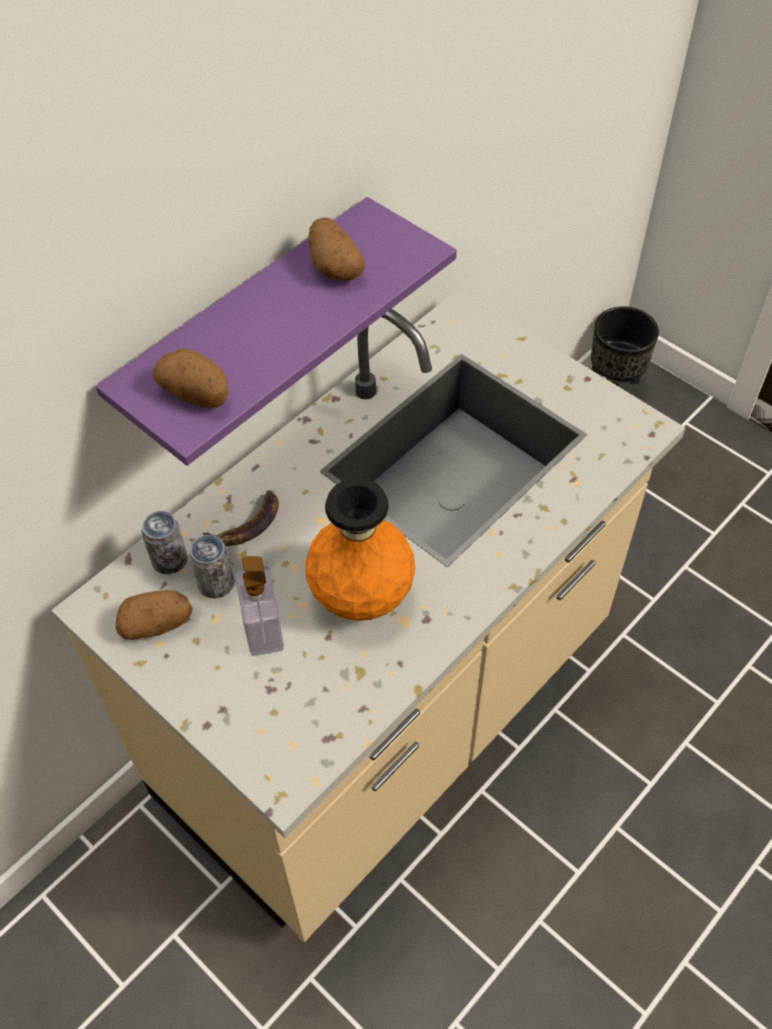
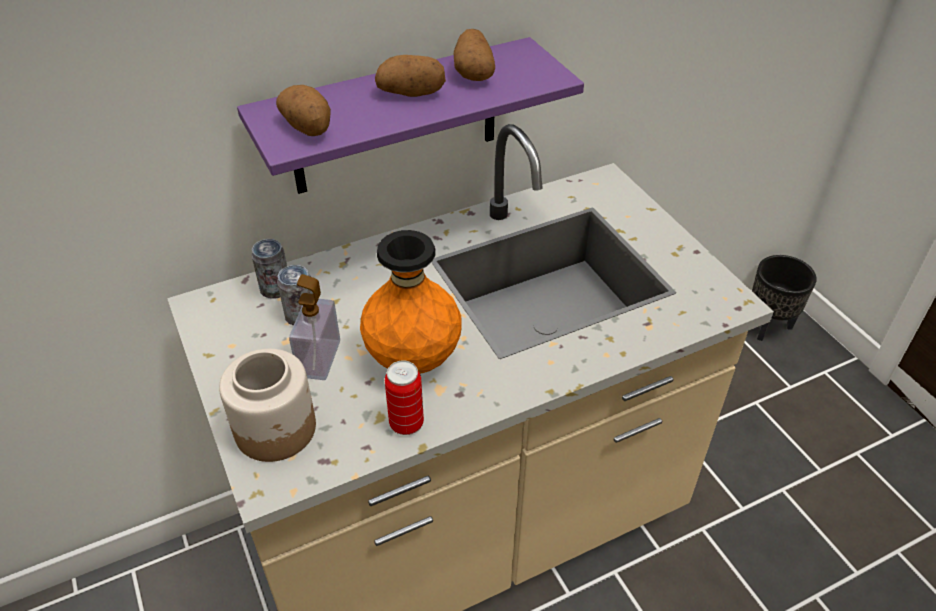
camera: 20 degrees right, 10 degrees down
potato [116,590,193,640] -> potato moved to [375,55,446,97]
banana [202,490,279,546] -> none
none -> jar [219,349,316,462]
none -> can [385,360,424,435]

